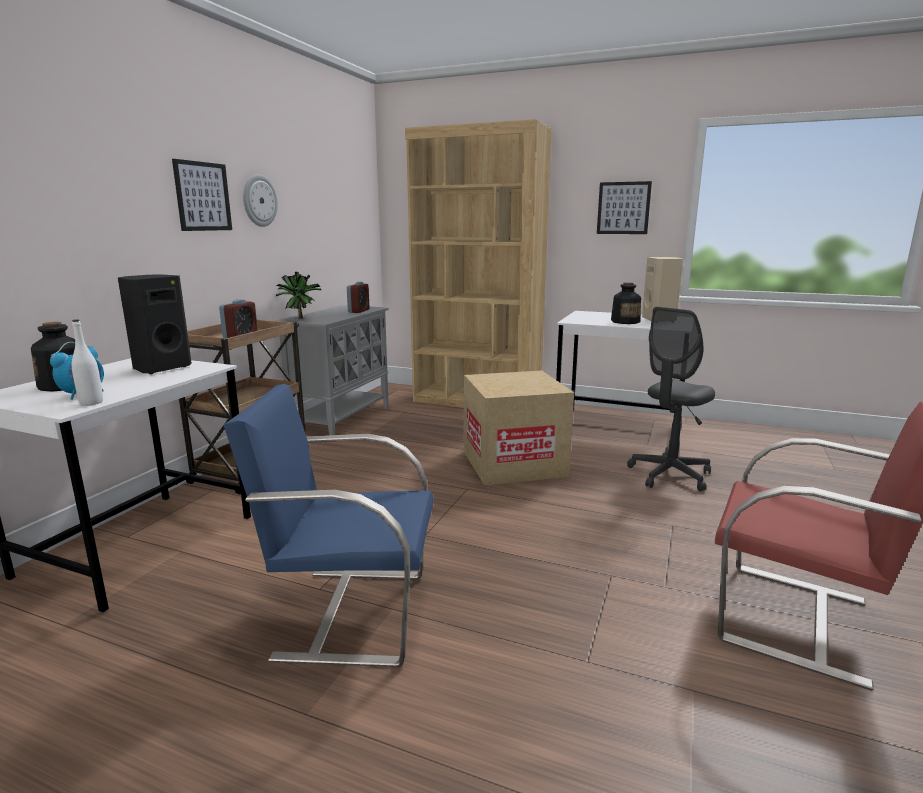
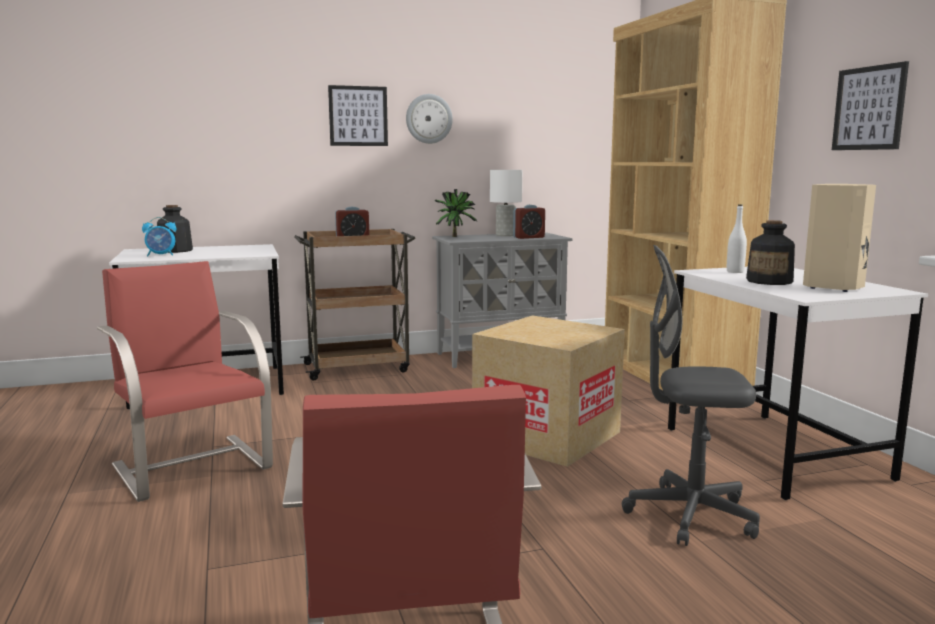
camera: 50 degrees right, 5 degrees down
white bottle [72,319,103,406] -> white bottle moved to [727,204,747,273]
black speaker [118,274,192,374] -> none
blue chair [224,384,434,667] -> red chair [97,261,273,502]
none -> white table lamp [490,170,522,236]

